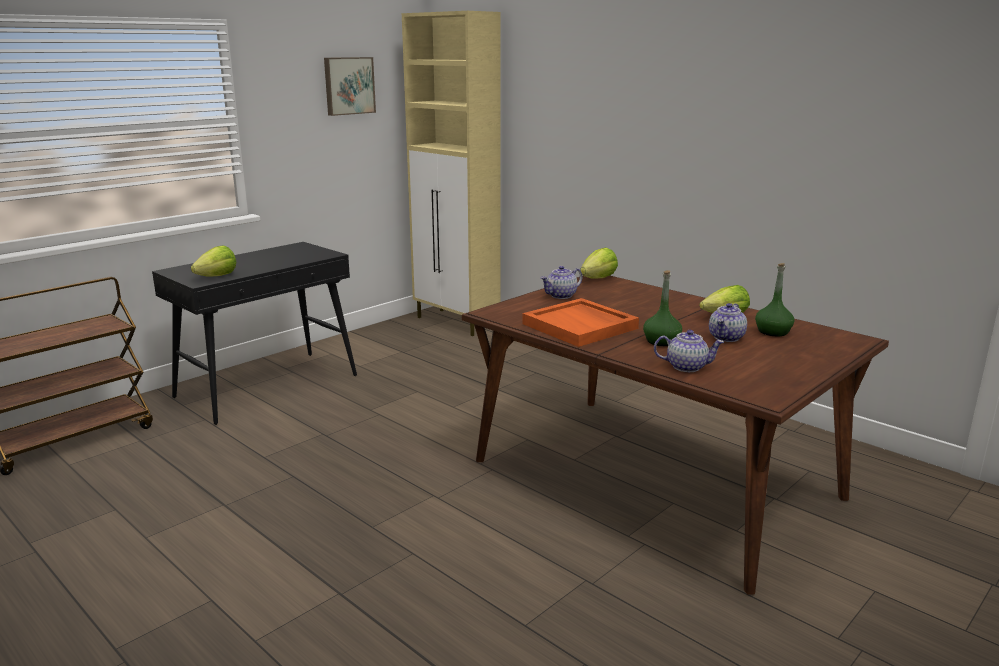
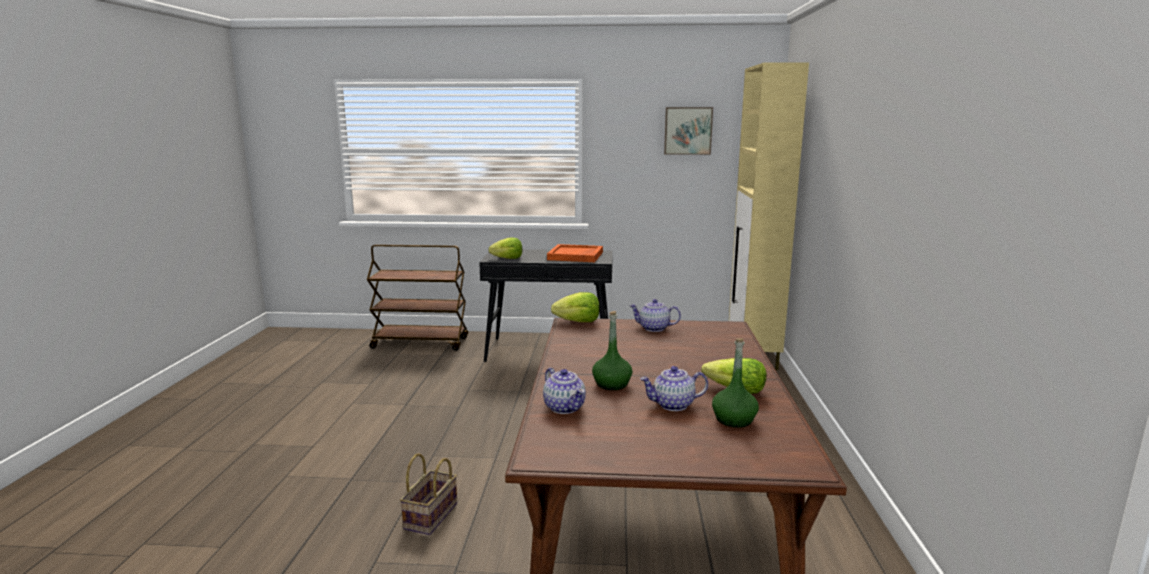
camera: 50 degrees right, 5 degrees down
orange tray [522,298,639,347] -> orange tray moved to [547,244,603,262]
lettuce [581,248,618,279] -> lettuce moved to [551,292,600,322]
none -> basket [400,453,457,535]

